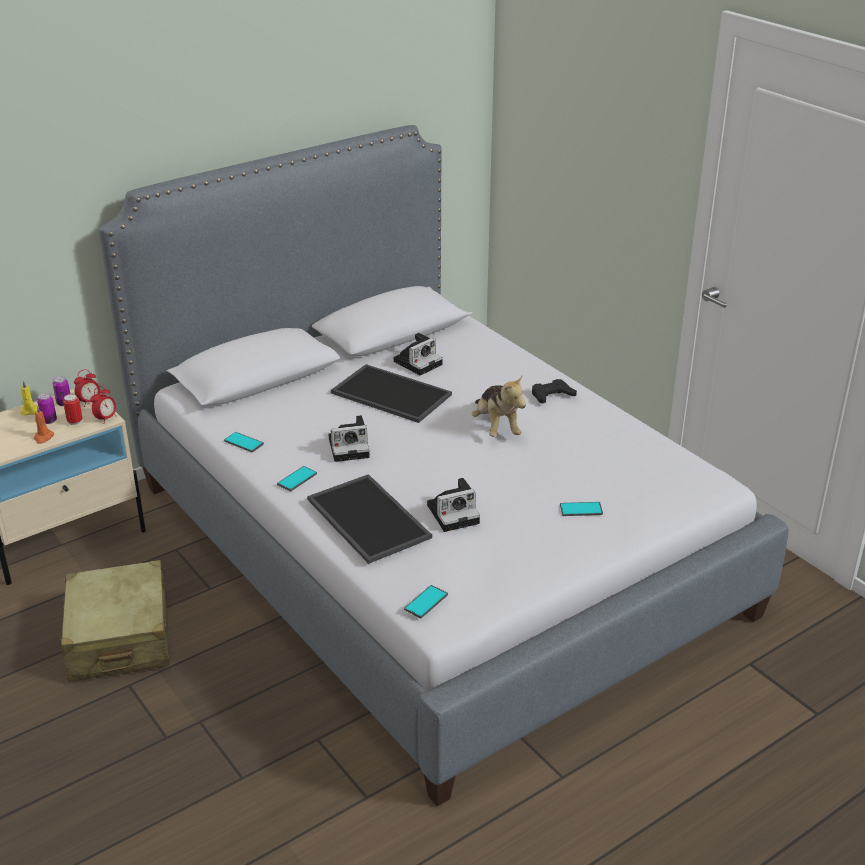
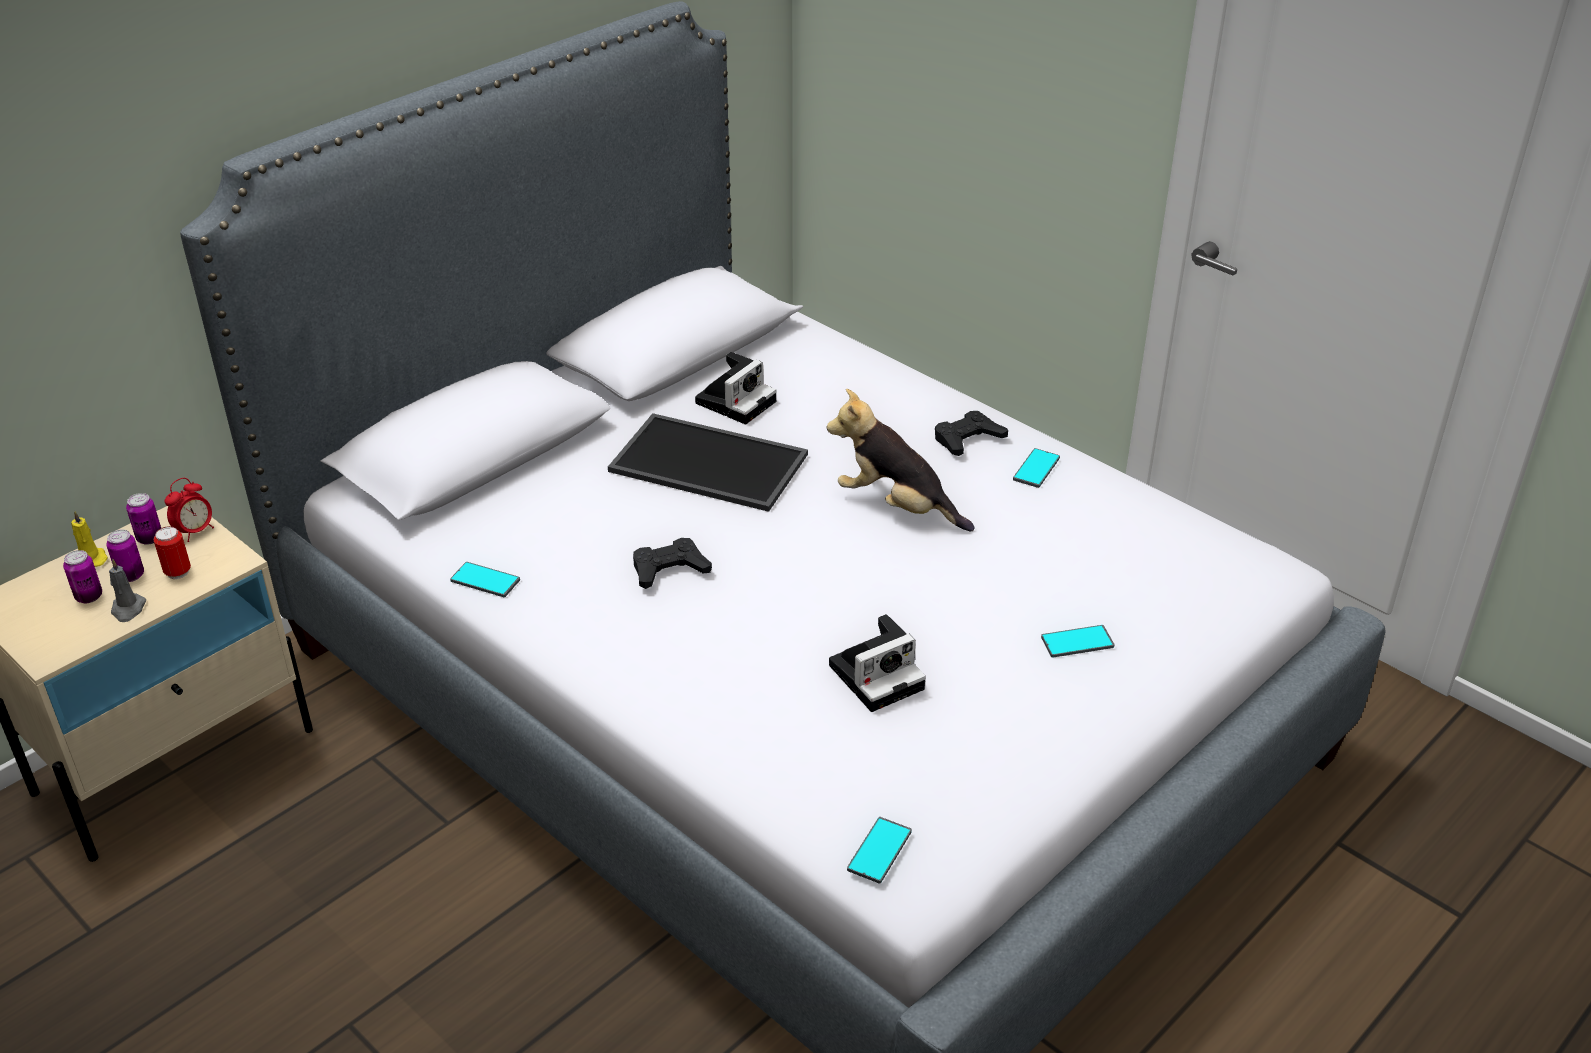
camera: 10 degrees left, 5 degrees up
orange candle [34,406,54,444] -> grey candle [109,558,146,622]
beige suitcase [61,560,170,682] -> none
alarm clock [90,386,116,424] -> none
phone [277,466,317,491] -> phone moved to [1013,448,1060,488]
tray [307,474,432,564] -> none
camera [328,415,370,462] -> black game controller [633,538,712,589]
plush toy [472,376,526,437] -> plush toy turned 150 degrees clockwise [827,389,975,532]
none -> can [63,550,102,603]

